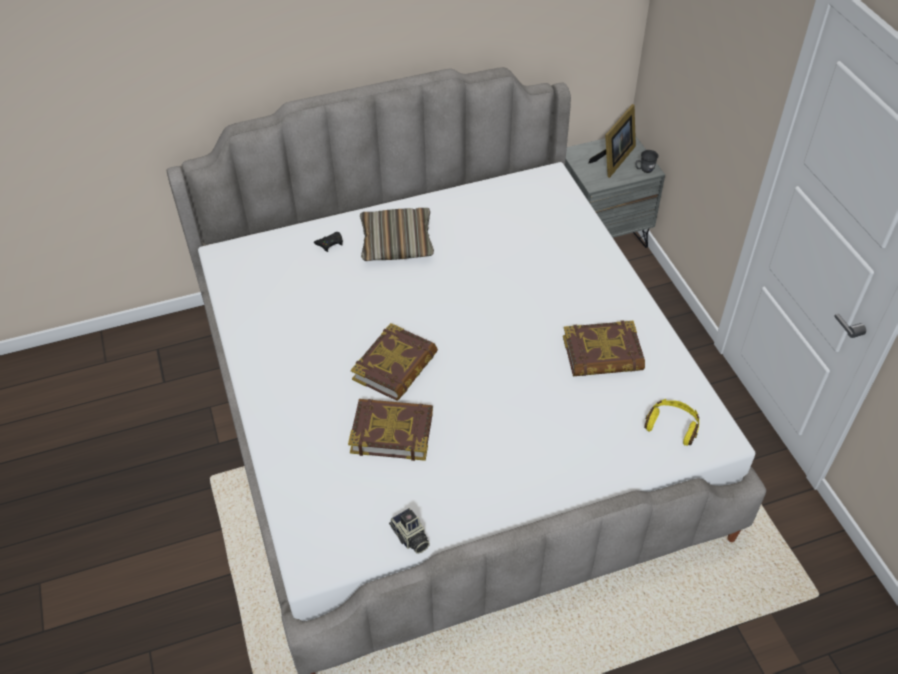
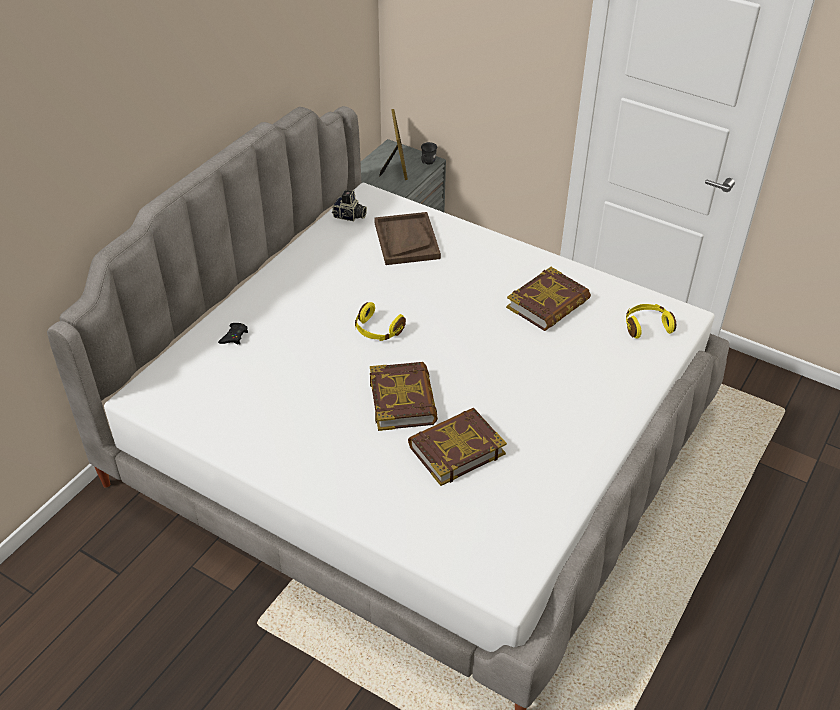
camera: 40 degrees left, 5 degrees down
pillow [360,208,434,261] -> none
camera [389,508,430,554] -> camera moved to [332,190,367,221]
none -> yellow headphones [355,302,406,341]
none -> brown tray [374,212,441,265]

